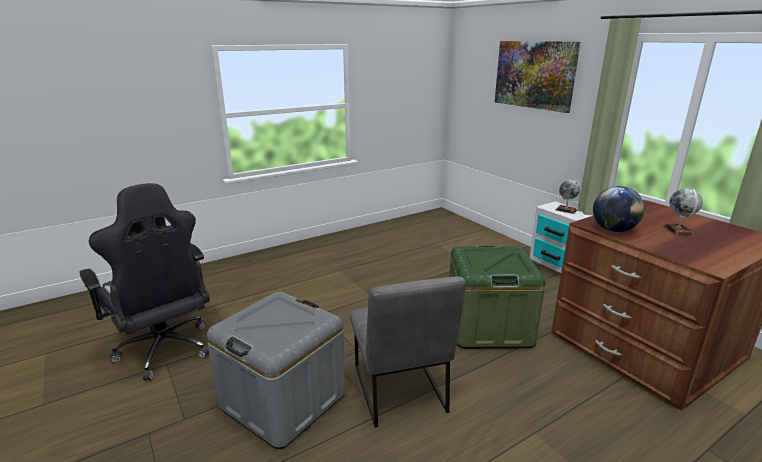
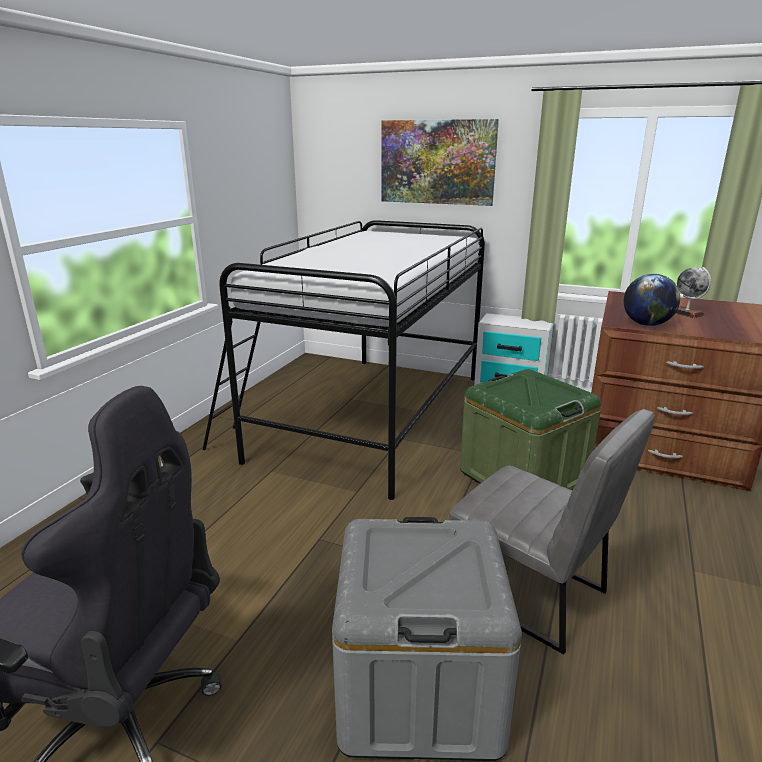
camera: 35 degrees left, 0 degrees up
globe [556,180,582,214] -> none
none -> black bed [202,220,485,500]

